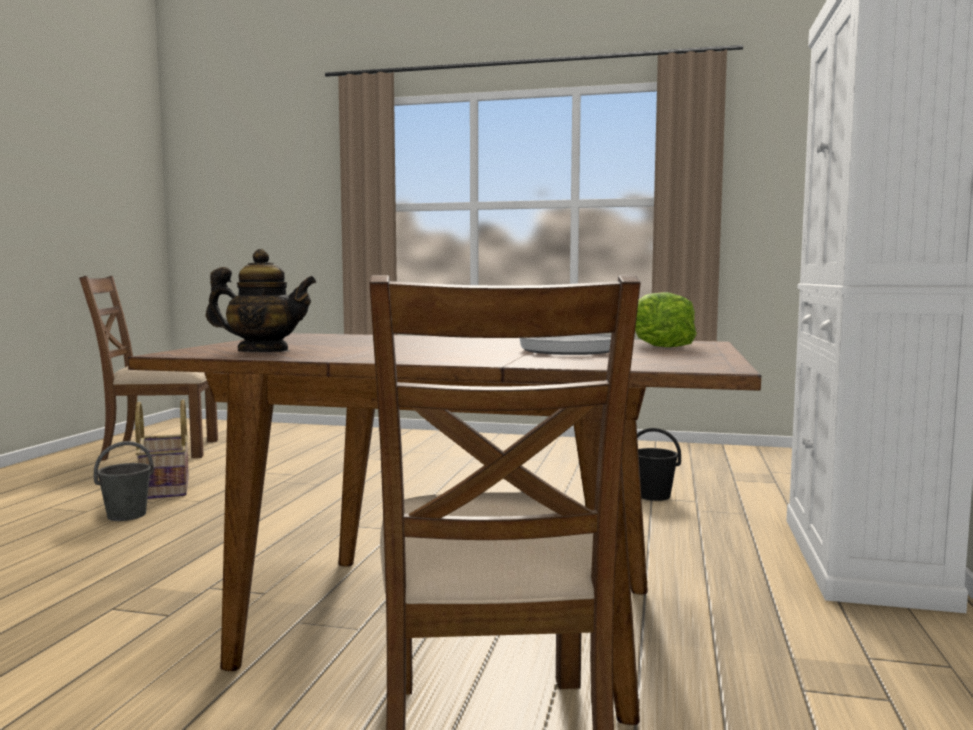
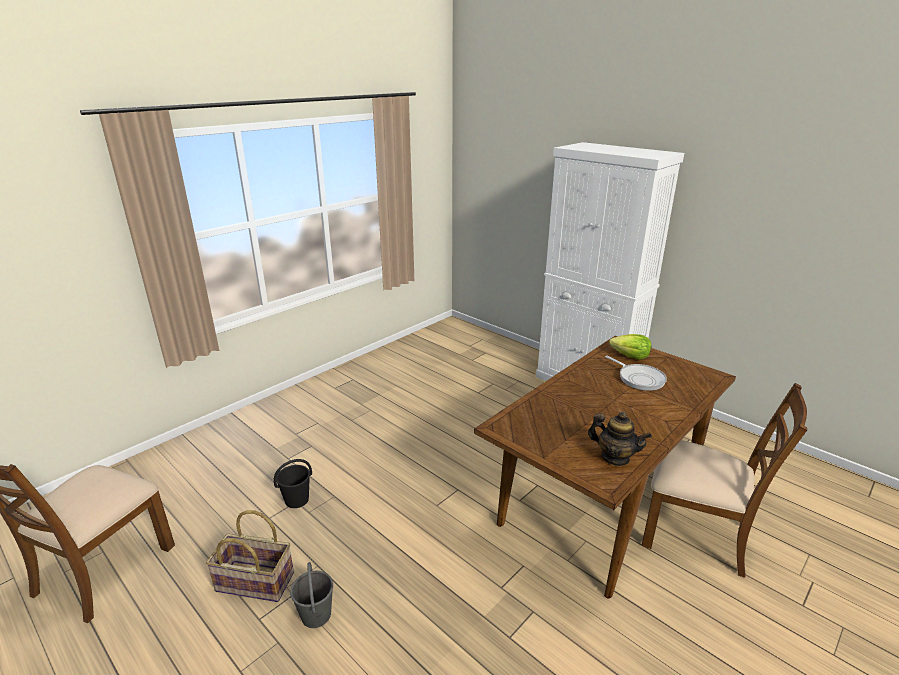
camera: 60 degrees left, 20 degrees up
teapot [206,249,316,352] -> teapot turned 90 degrees clockwise [588,412,652,466]
black bucket [637,428,681,501] -> black bucket moved to [274,459,312,508]

